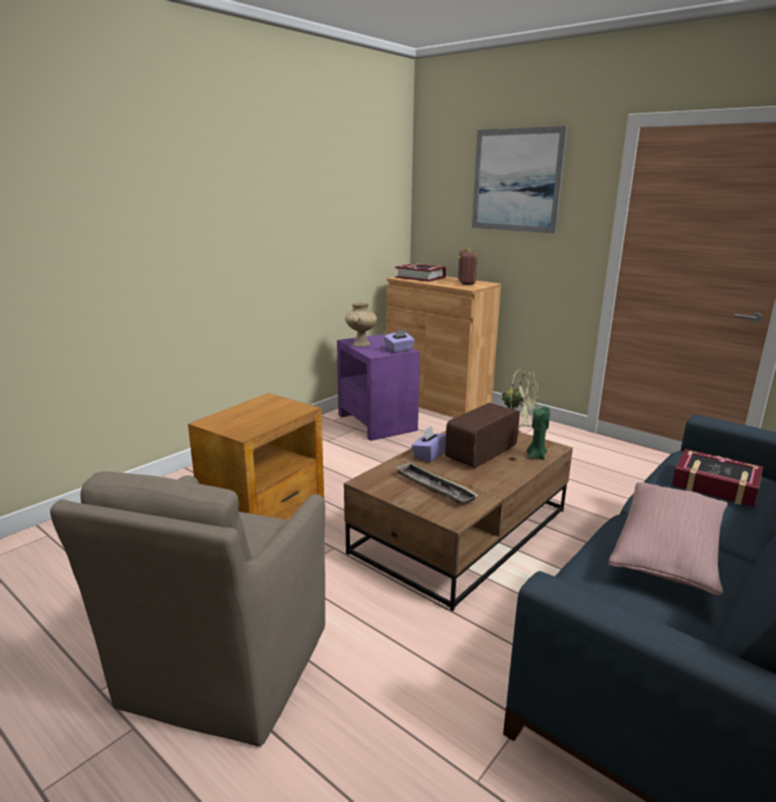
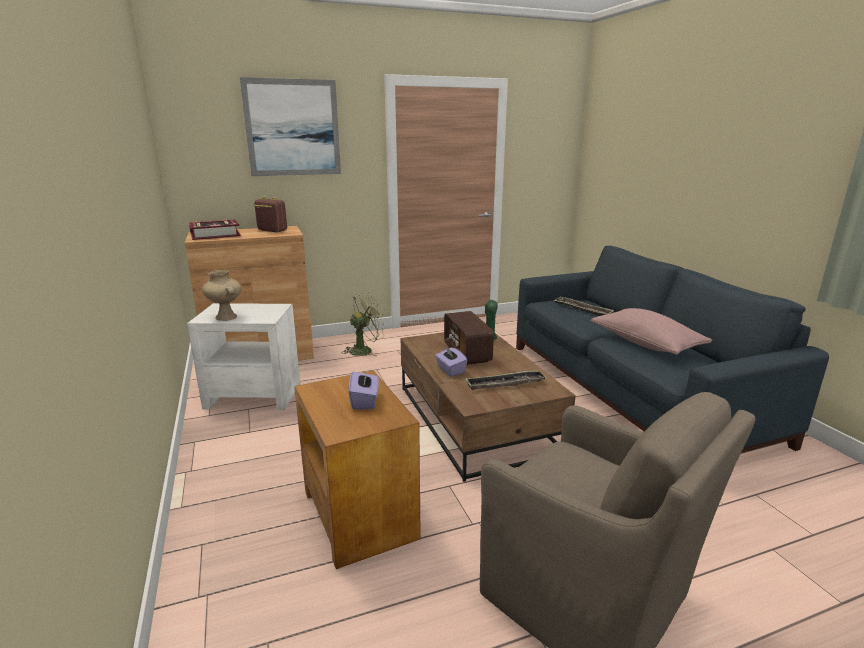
camera: 60 degrees left, 0 degrees up
purple side table [337,334,420,441] -> white side table [187,303,300,410]
purple tissue box [384,330,415,353] -> purple tissue box moved to [349,368,379,410]
book [672,449,763,507] -> tray [554,297,614,316]

